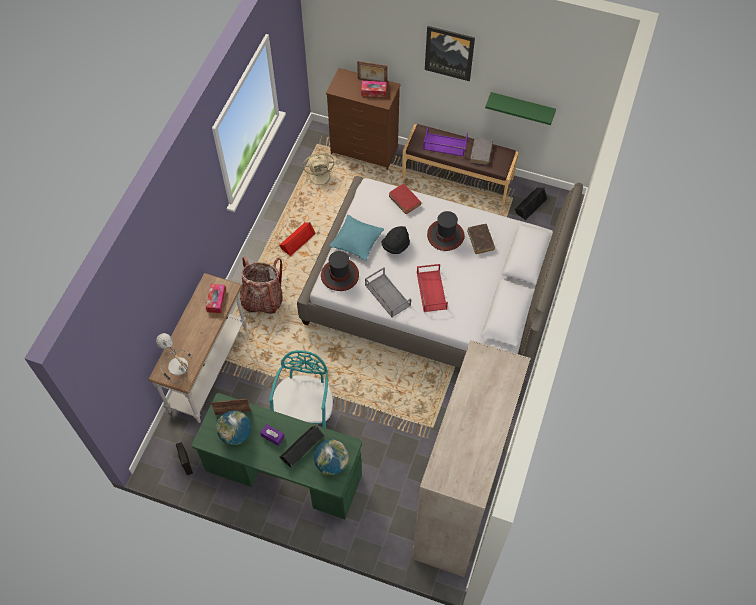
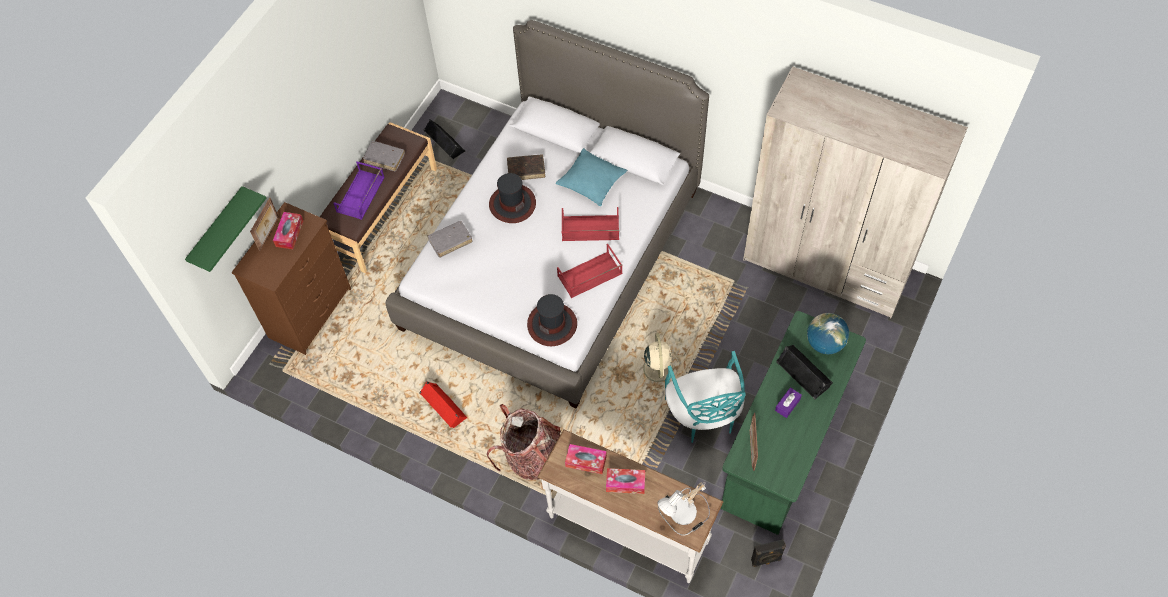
camera: 80 degrees left, 0 degrees up
globe [216,410,251,445] -> none
turquoise chair [269,350,333,428] -> turquoise chair turned 120 degrees counterclockwise [665,351,746,443]
beige fan [303,153,336,189] -> beige fan moved to [636,333,680,390]
turquoise pillow [329,215,384,261] -> turquoise pillow moved to [556,148,627,206]
grey tray [365,267,411,317] -> red tray [557,244,623,298]
black hat [382,226,410,254] -> none
red book [389,184,421,214] -> grey book [428,221,473,258]
picture [425,26,475,81] -> none
green shelf [485,92,556,125] -> green shelf moved to [185,186,266,272]
none -> tissue box [606,468,645,494]

